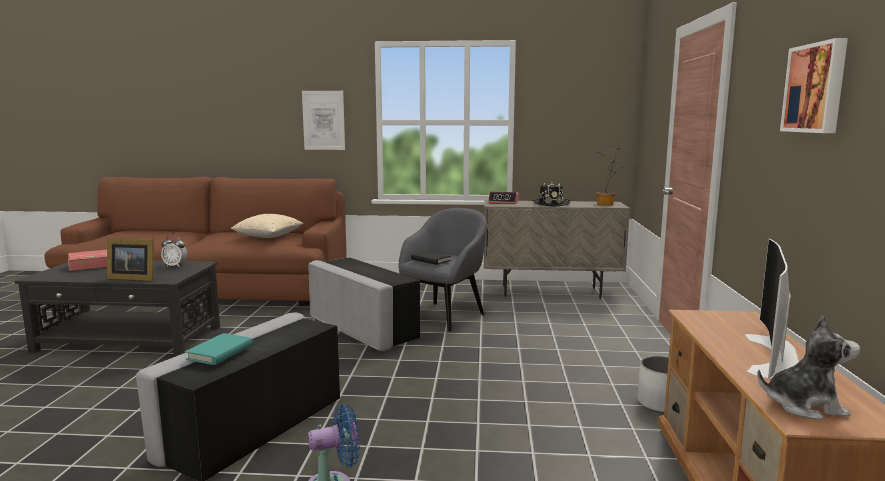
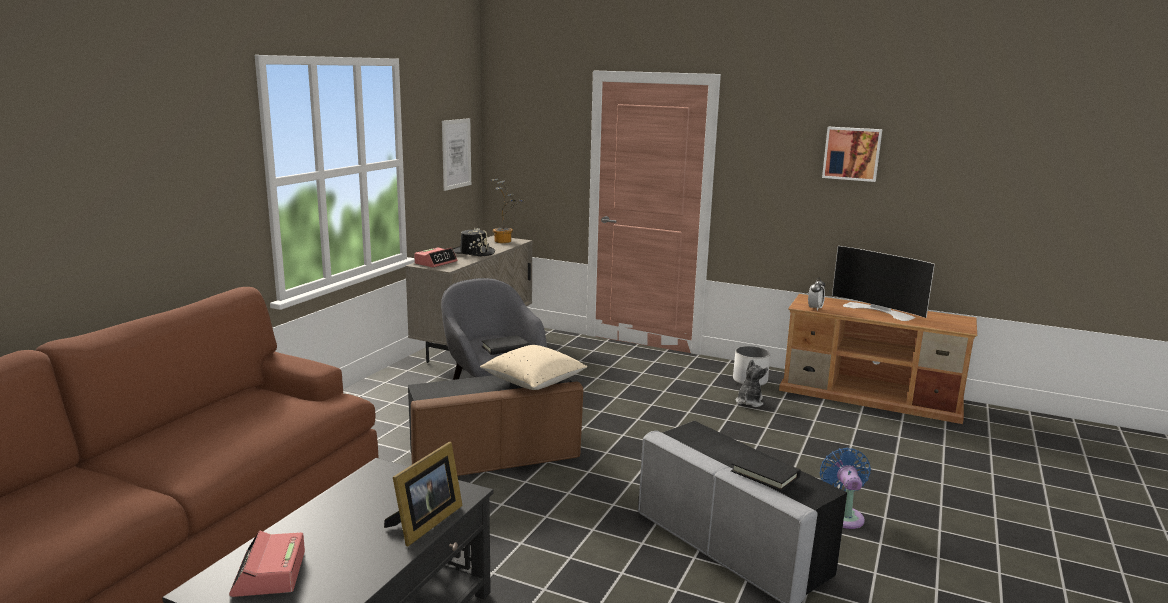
camera: 70 degrees left, 5 degrees up
alarm clock [161,235,187,267] -> alarm clock moved to [808,277,825,311]
turquoise book [185,333,253,365] -> black book [731,451,801,491]
beige pillow [231,214,304,238] -> beige pillow moved to [480,345,587,390]
picture [302,91,345,150] -> picture moved to [442,118,471,191]
grey ottoman [308,257,420,351] -> brown ottoman [408,375,583,476]
plush toy [757,316,860,420] -> plush toy moved to [736,359,768,407]

